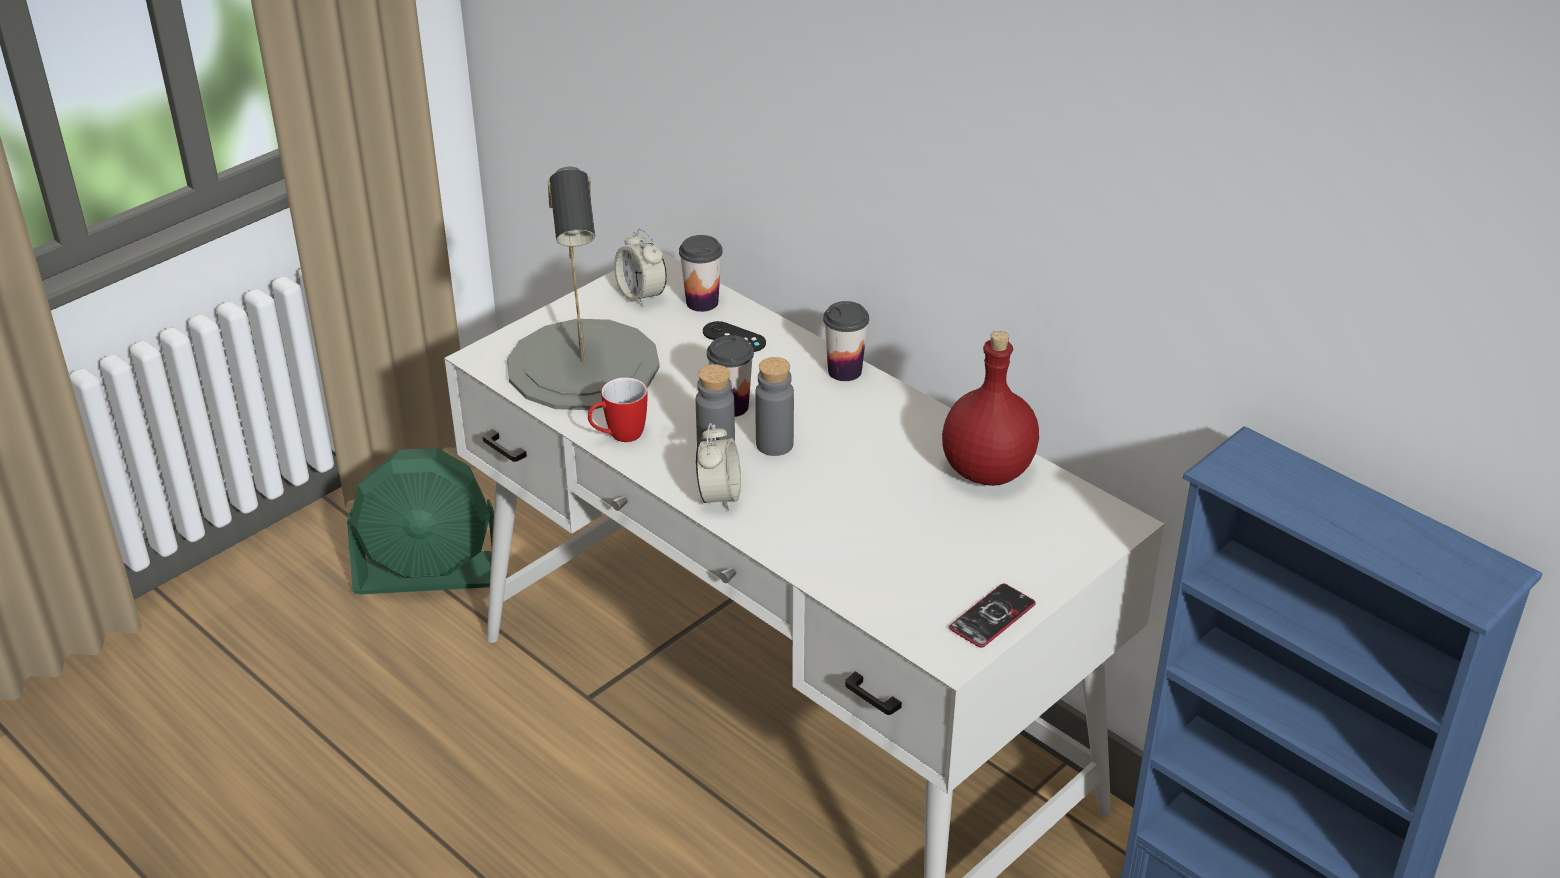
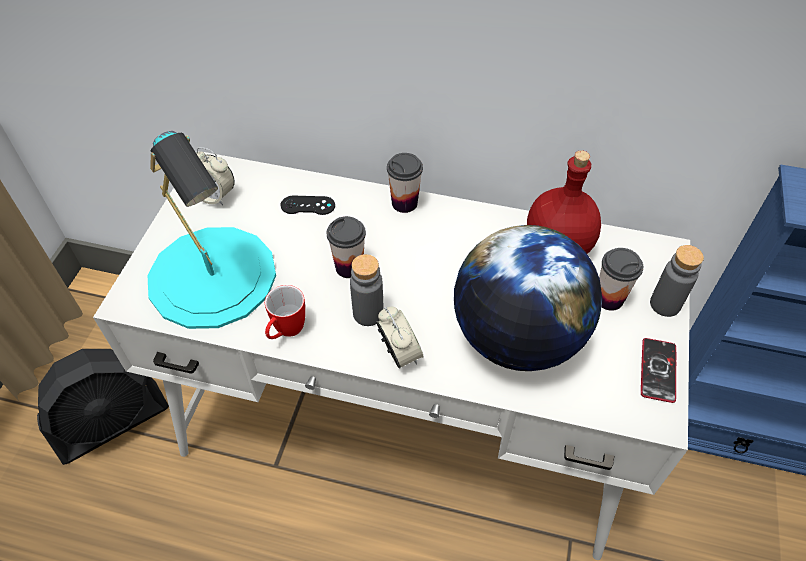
camera: 30 degrees left, 15 degrees up
green fan [347,448,507,595] -> black fan [37,349,169,465]
grey table lamp [507,167,660,410] -> turquoise table lamp [147,131,276,329]
cup [679,235,723,312] -> cup moved to [599,248,643,311]
grey bottle [755,357,794,456] -> grey bottle moved to [650,245,704,317]
none -> globe [454,225,602,371]

